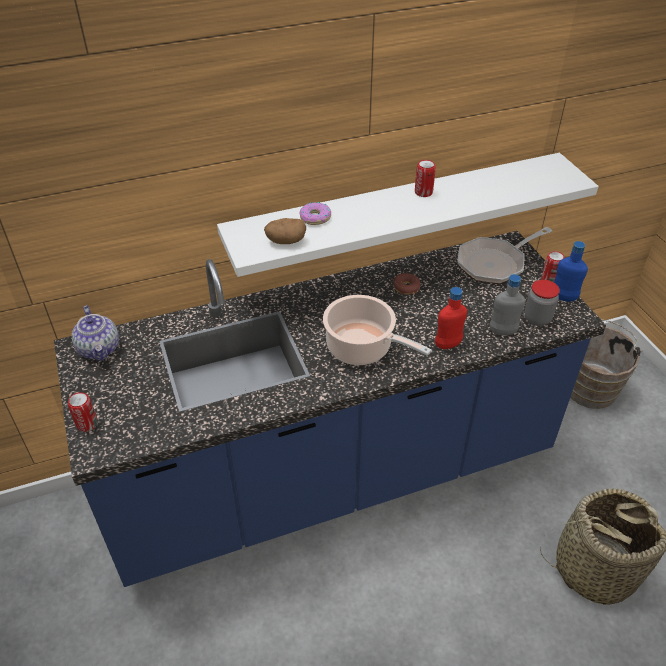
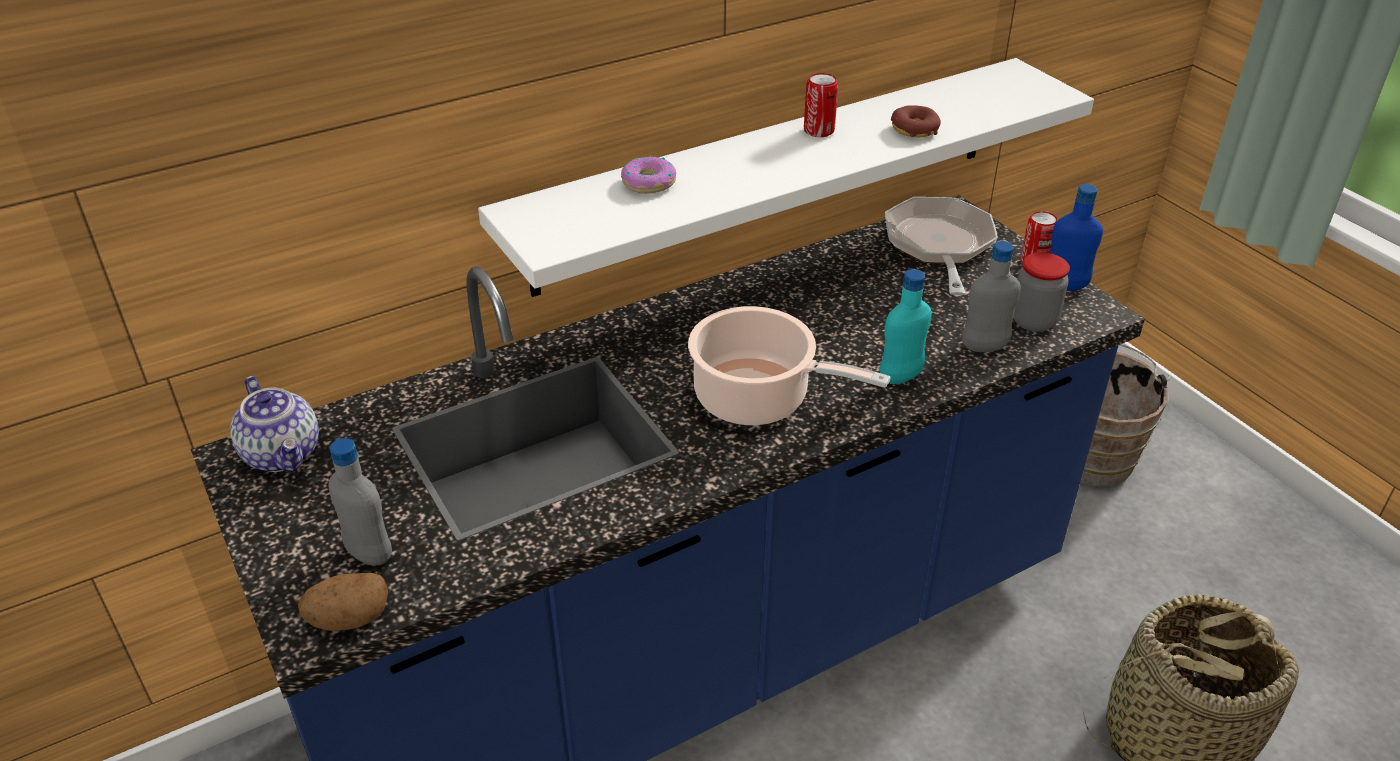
camera: 10 degrees left, 5 degrees down
can [68,392,98,432] -> none
potato [264,218,306,244] -> potato moved to [298,573,388,631]
donut [393,273,420,295] -> donut moved to [891,105,941,137]
red bottle [435,287,467,349] -> turquoise bottle [880,269,932,384]
frying pan [457,227,552,284] -> frying pan turned 135 degrees clockwise [885,197,998,295]
none -> grey bottle [328,438,392,566]

